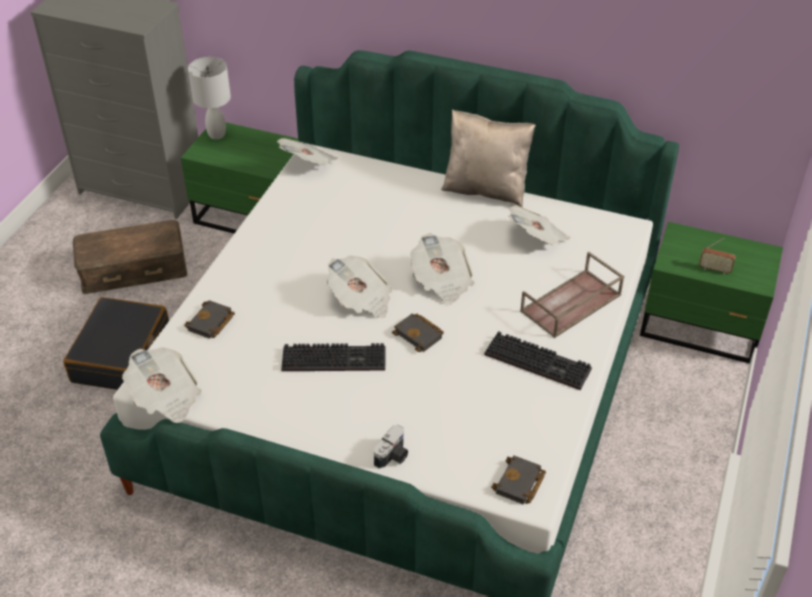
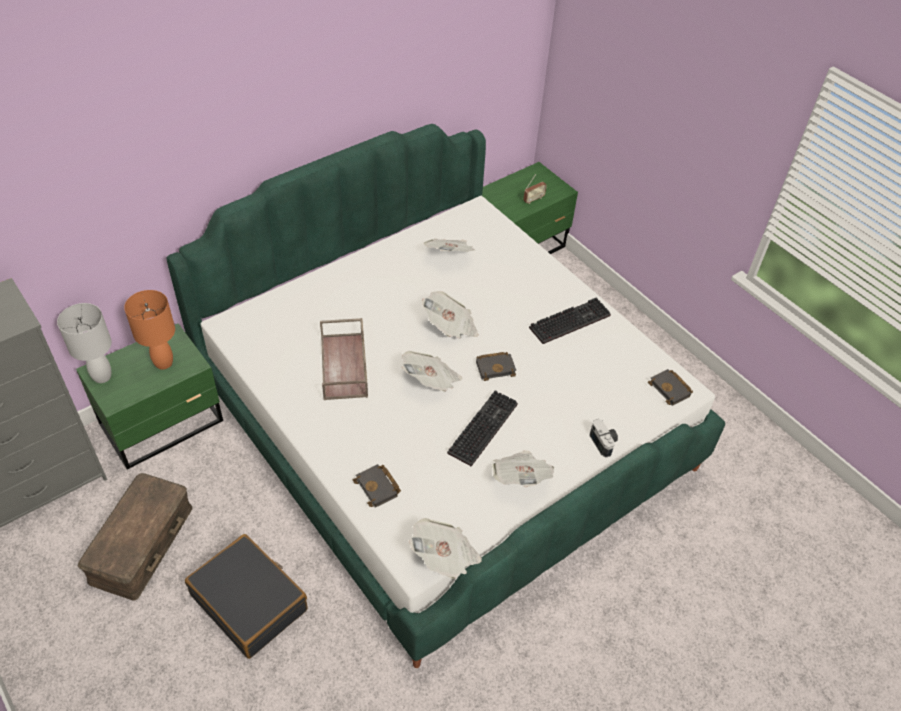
camera: 60 degrees left, 5 degrees up
newspaper [277,138,338,166] -> newspaper moved to [492,451,554,487]
beige pillow [441,109,536,207] -> none
brown tray [520,252,624,338] -> brown tray moved to [320,318,368,400]
none -> orange table lamp [124,290,175,370]

